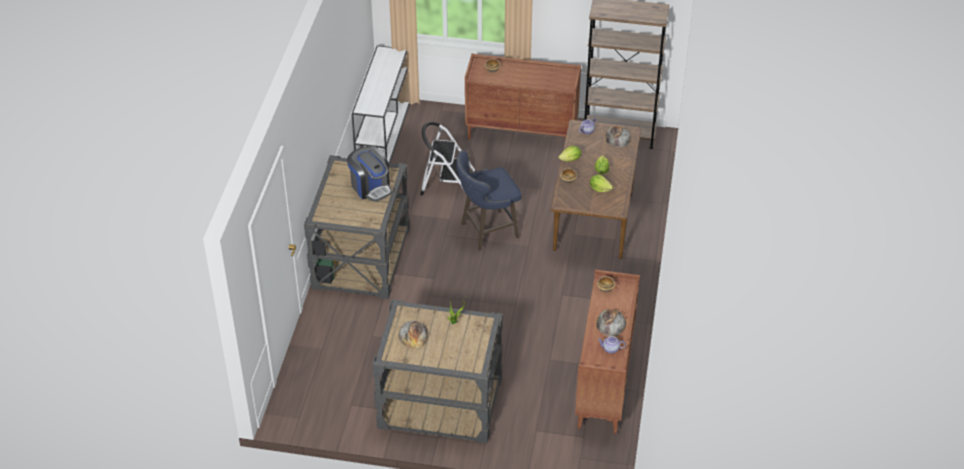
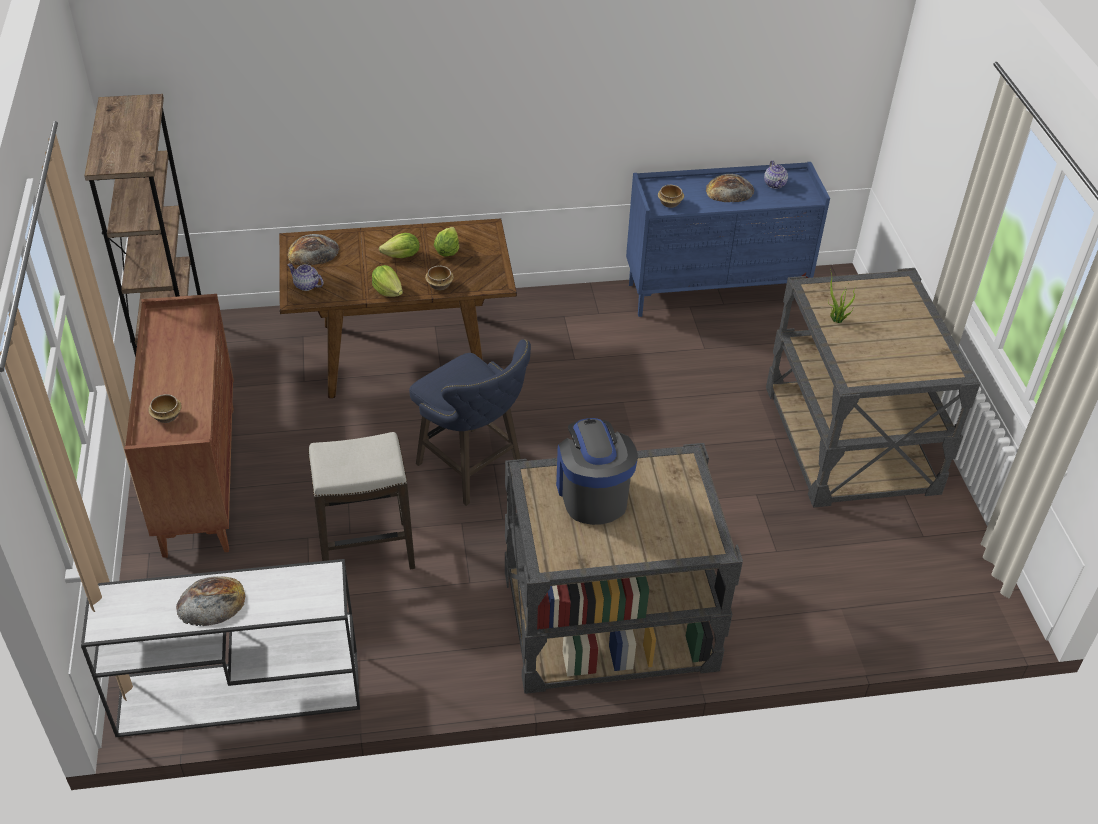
camera: 110 degrees left, 0 degrees up
coffee machine [347,146,392,202] -> coffee machine turned 45 degrees counterclockwise [556,418,638,525]
bread [399,321,428,348] -> bread moved to [176,576,245,626]
step ladder [420,122,476,196] -> stool [308,432,415,570]
brown cabinet [575,270,640,434] -> blue cabinet [626,162,830,317]

